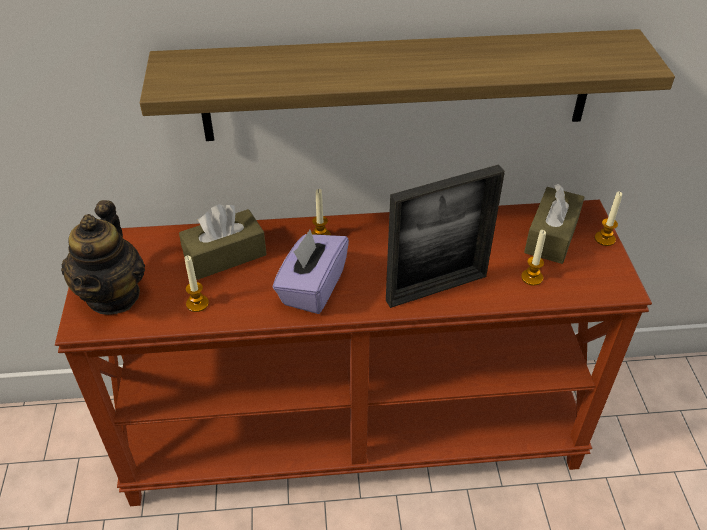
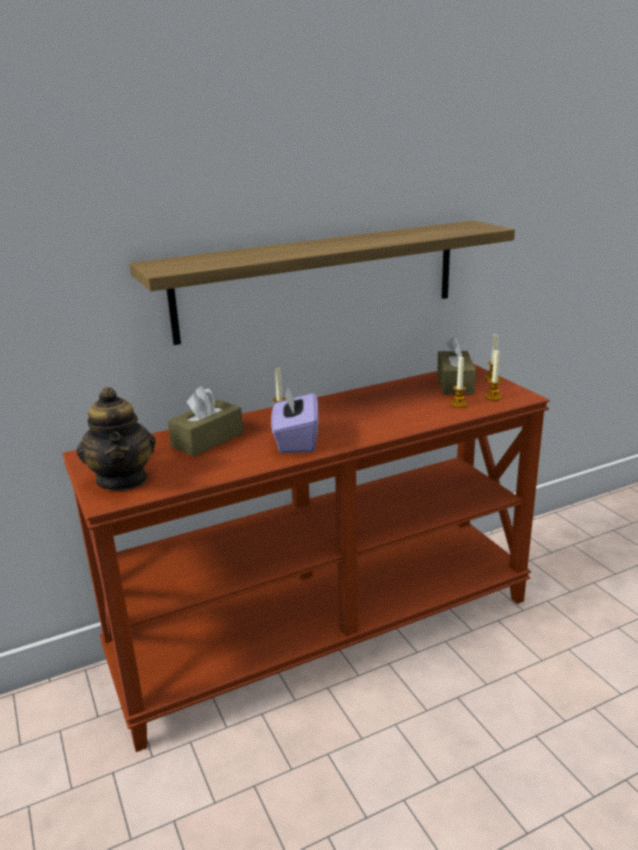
camera: 20 degrees left, 20 degrees down
candle [184,256,209,312] -> candle moved to [485,350,502,401]
picture frame [386,164,505,308] -> none

